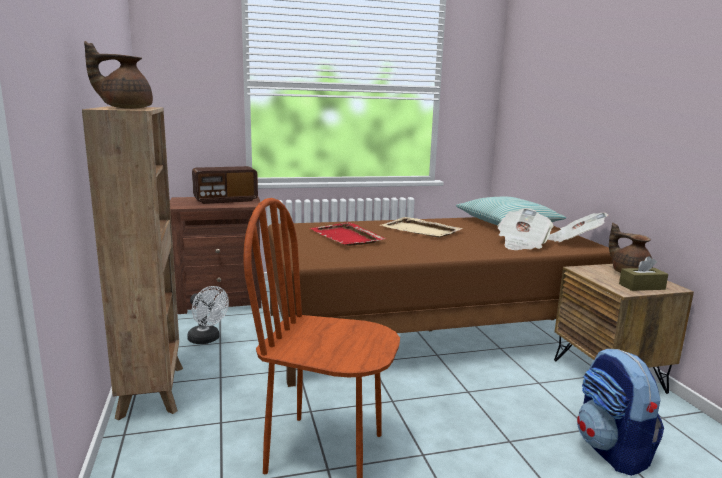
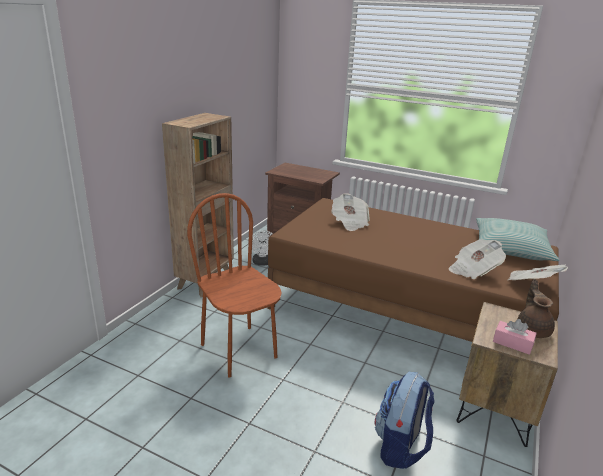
camera: 40 degrees right, 10 degrees up
brown teapot [84,41,153,109] -> none
radio [192,166,258,204] -> none
red tray [310,222,386,246] -> newspaper [331,193,370,231]
beige tray [381,217,463,237] -> none
brown tissue box [619,256,668,291] -> pink tissue box [493,319,537,355]

